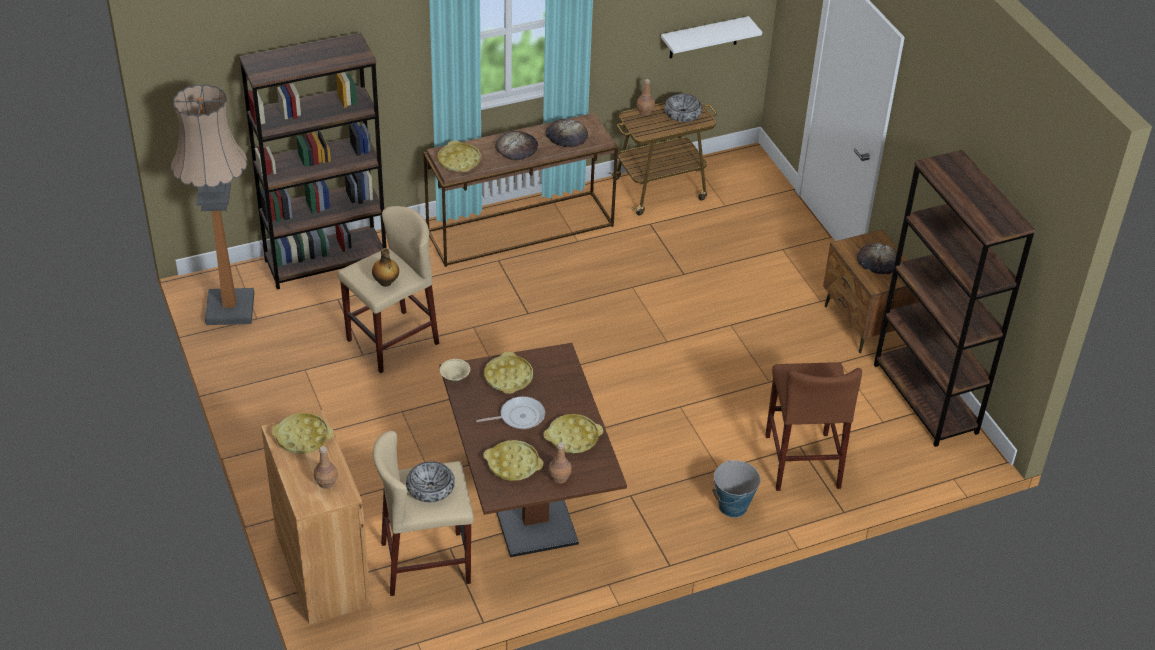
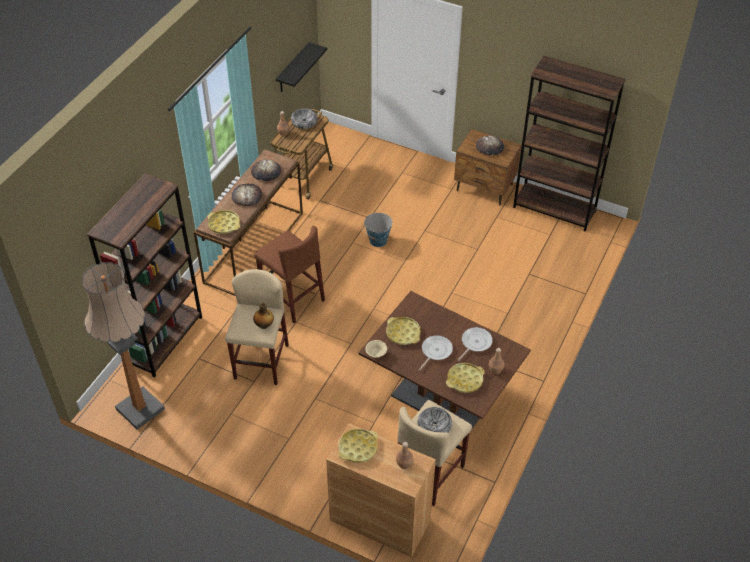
camera: 40 degrees left, 5 degrees up
yellow tray [543,414,603,453] -> frying pan [458,327,493,361]
white shelf [661,16,762,58] -> black shelf [276,42,327,92]
bucket [712,460,760,517] -> bucket moved to [364,213,393,247]
brown stool [765,362,862,491] -> brown stool moved to [254,226,325,323]

